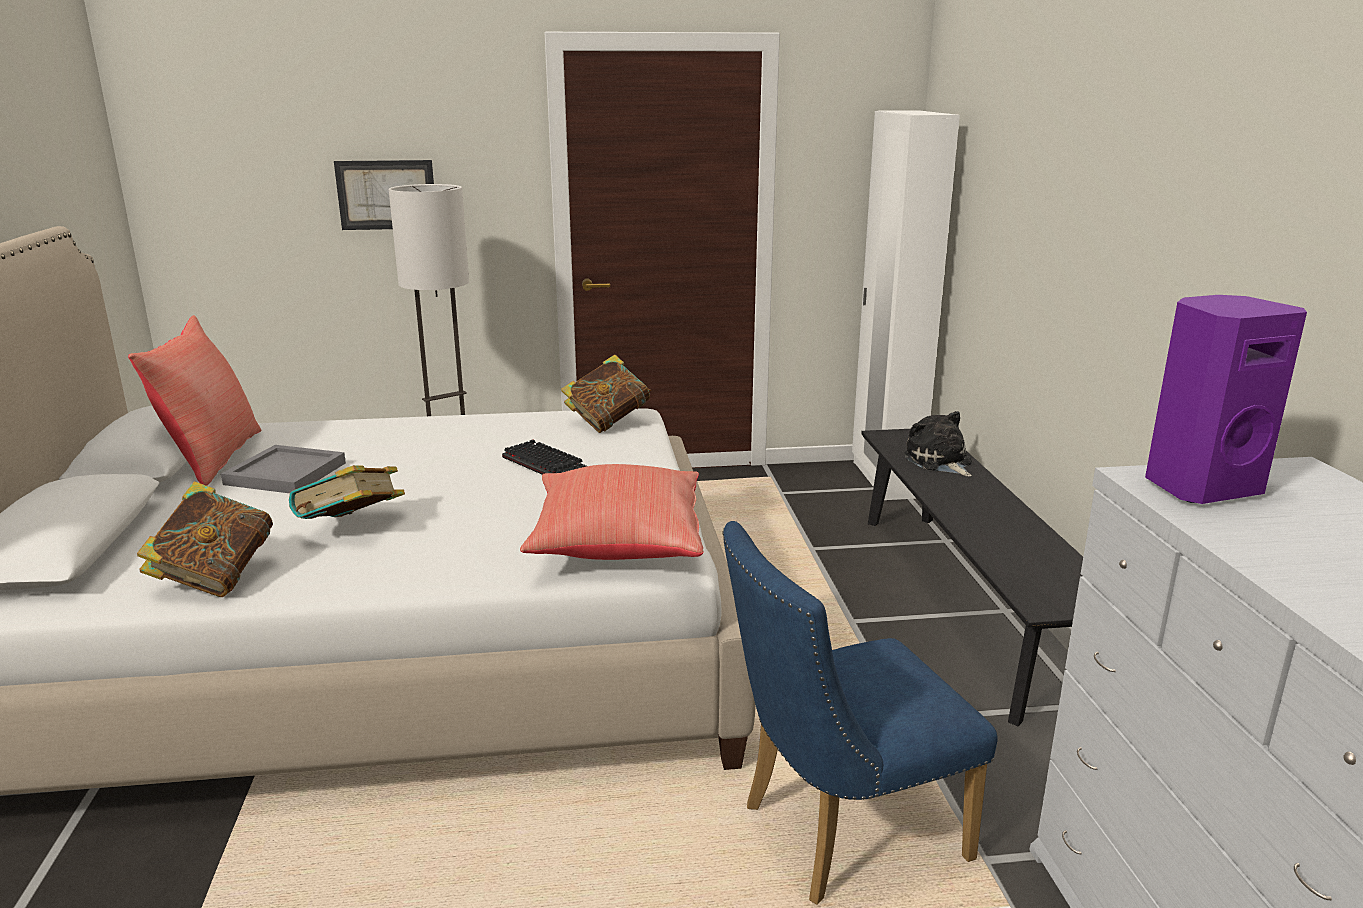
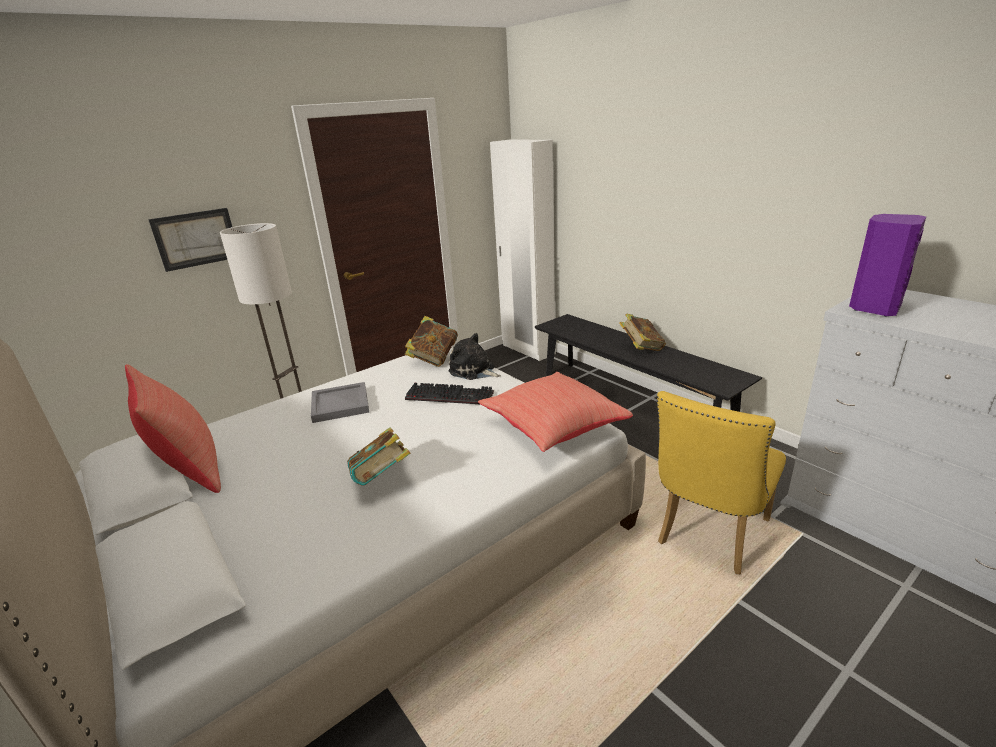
camera: 30 degrees left, 5 degrees up
book [137,481,273,597] -> book moved to [619,314,666,351]
grey tray [221,445,346,493] -> grey tray moved to [311,382,369,423]
blue chair [722,521,997,905] -> yellow chair [657,391,786,574]
plush toy [904,411,972,477] -> plush toy moved to [448,333,501,380]

